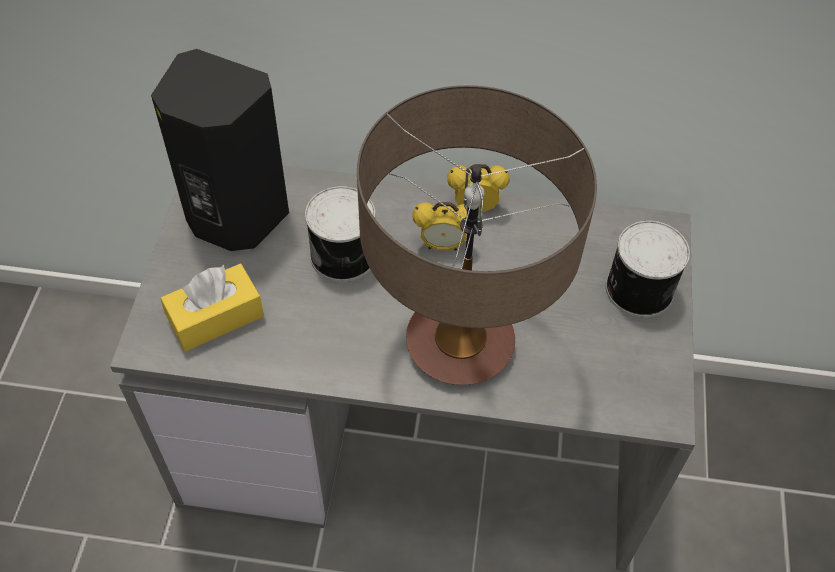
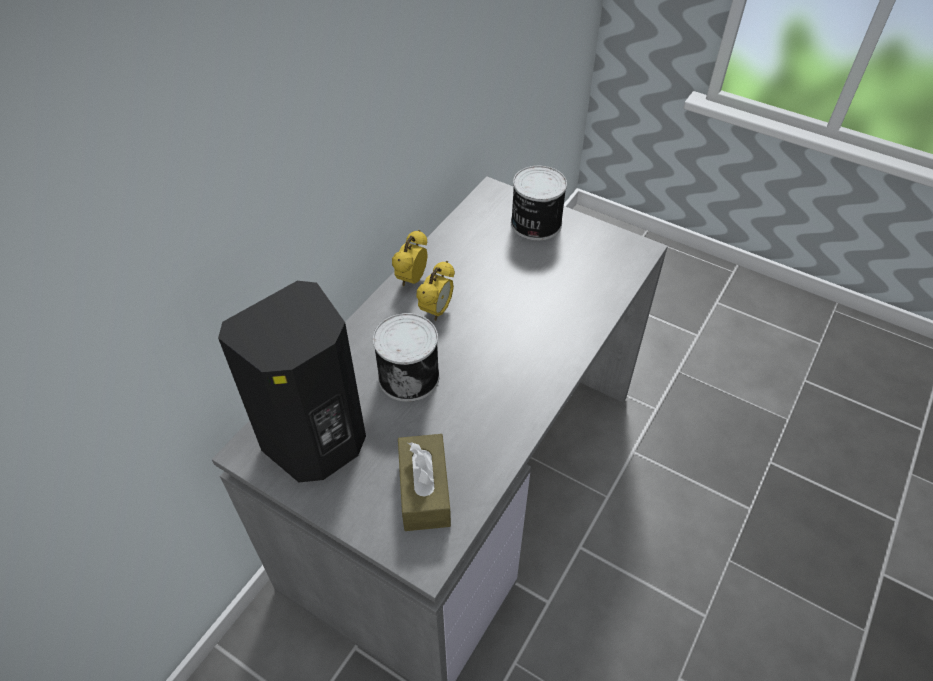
camera: 65 degrees left, 5 degrees down
yellow tissue box [160,264,264,352] -> brown tissue box [398,434,451,531]
table lamp [357,85,597,385] -> none

